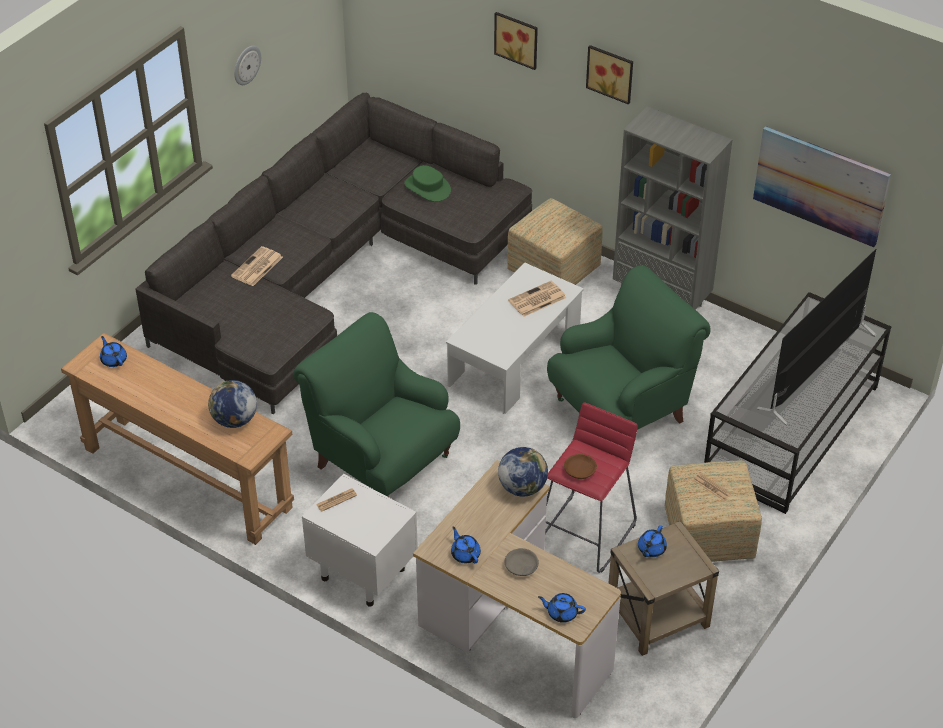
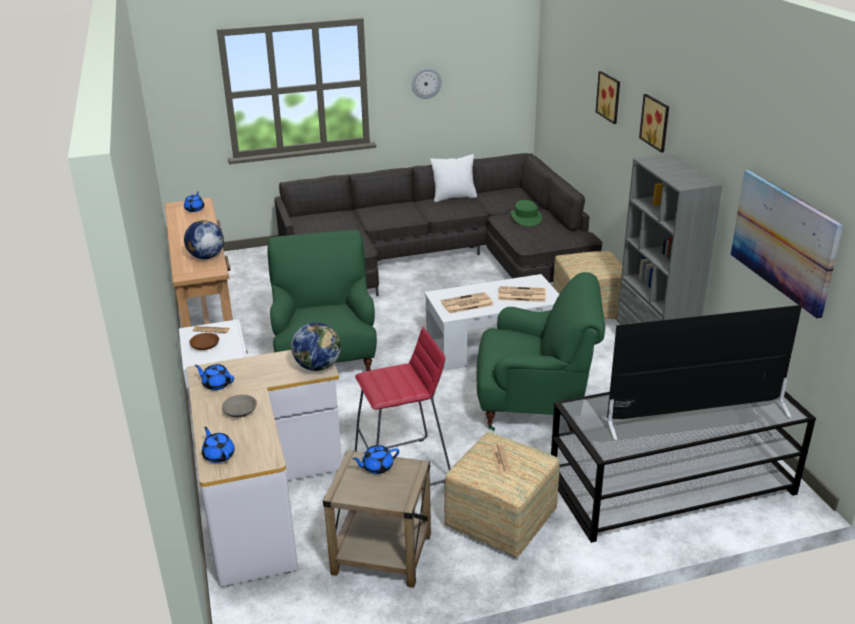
camera: 40 degrees right, 15 degrees down
newspaper [231,246,283,286] -> newspaper moved to [441,292,494,314]
blue teapot [451,526,481,563] -> blue teapot turned 75 degrees counterclockwise [194,364,234,390]
brown bowl [564,454,597,479] -> brown bowl moved to [189,333,219,350]
none -> white pillow [430,154,477,202]

